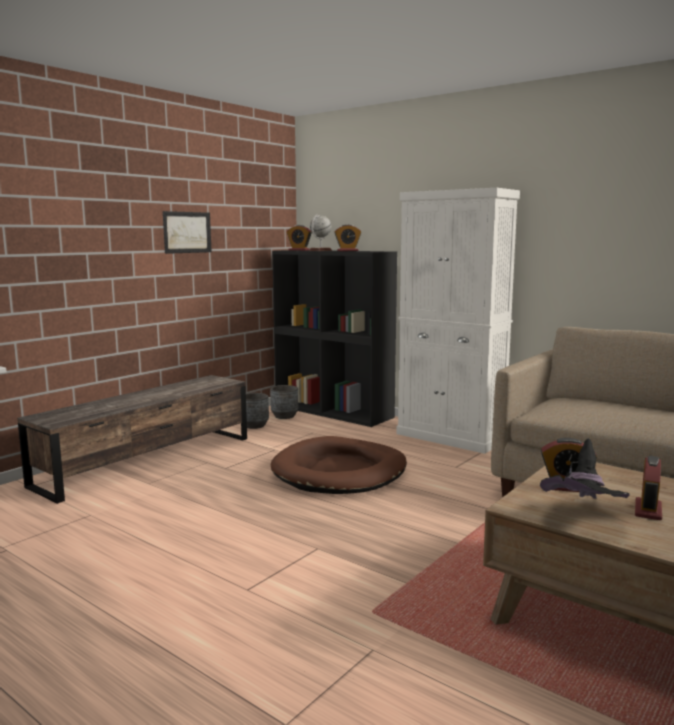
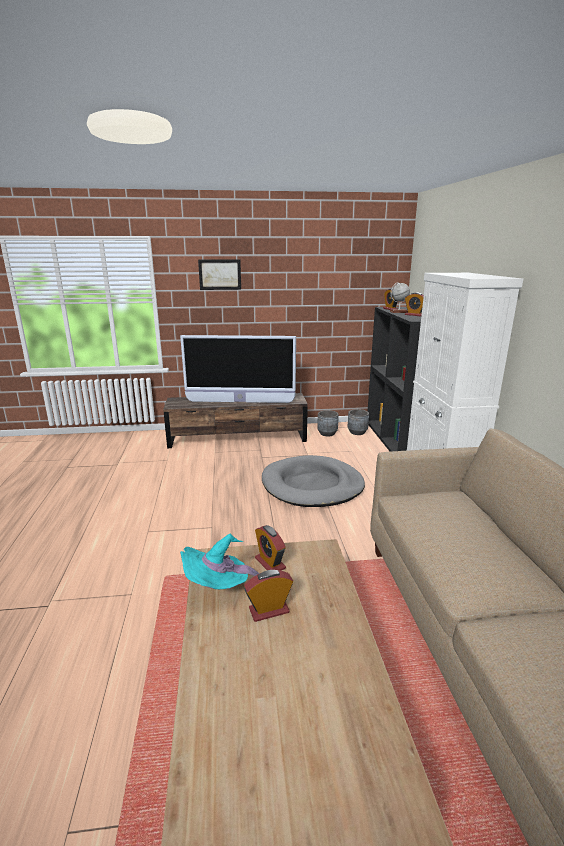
camera: 45 degrees right, 10 degrees up
picture [163,211,212,254] -> picture moved to [198,259,241,290]
brown dog bed [271,436,407,494] -> grey dog bed [262,455,365,507]
black hat [540,439,630,499] -> turquoise hat [180,534,259,589]
none -> television [180,335,296,403]

